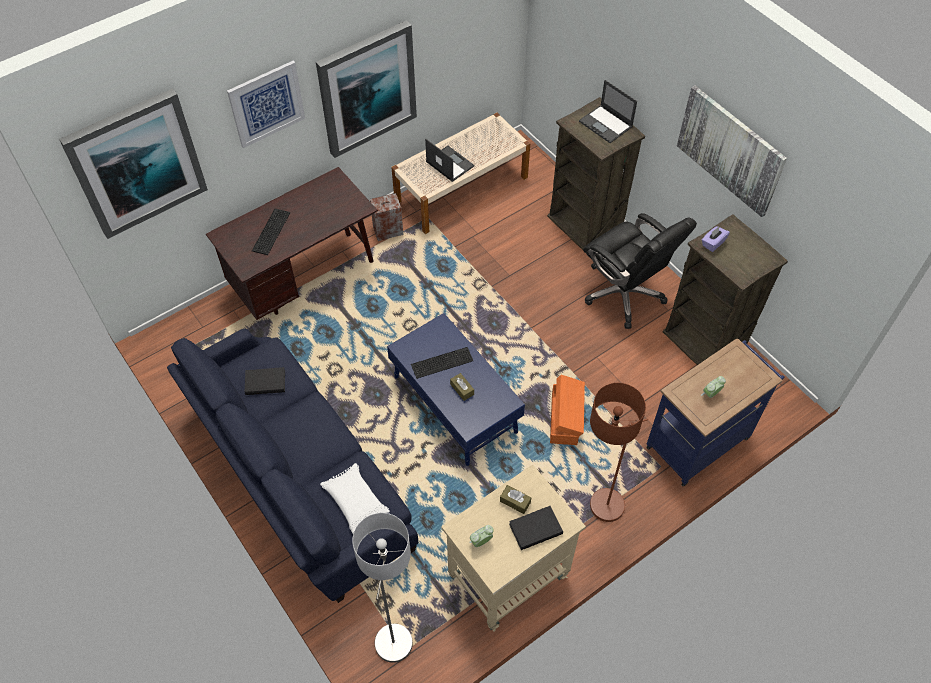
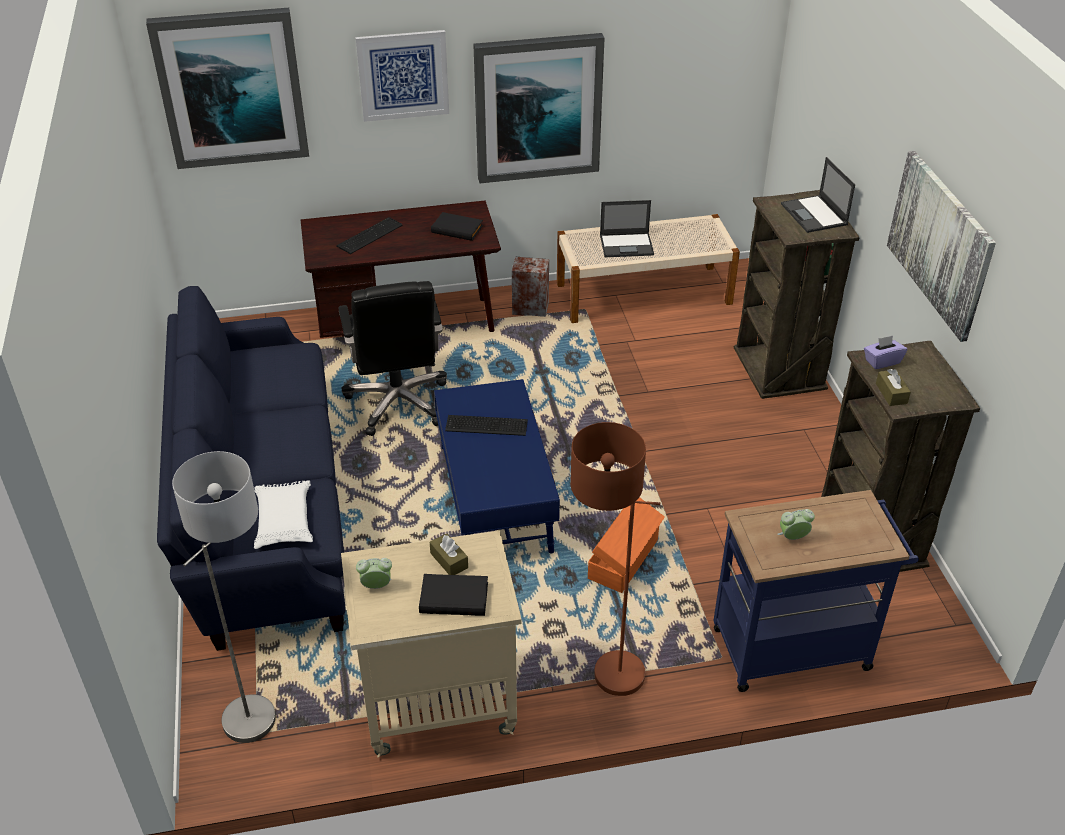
camera: 25 degrees right, 15 degrees down
black book [244,367,285,395] -> black book moved to [431,212,483,241]
laptop [425,139,475,182] -> laptop turned 105 degrees clockwise [600,200,654,257]
brown tissue box [450,373,474,401] -> brown tissue box moved to [876,369,911,406]
black office chair [583,213,697,329] -> black office chair moved to [338,281,447,436]

